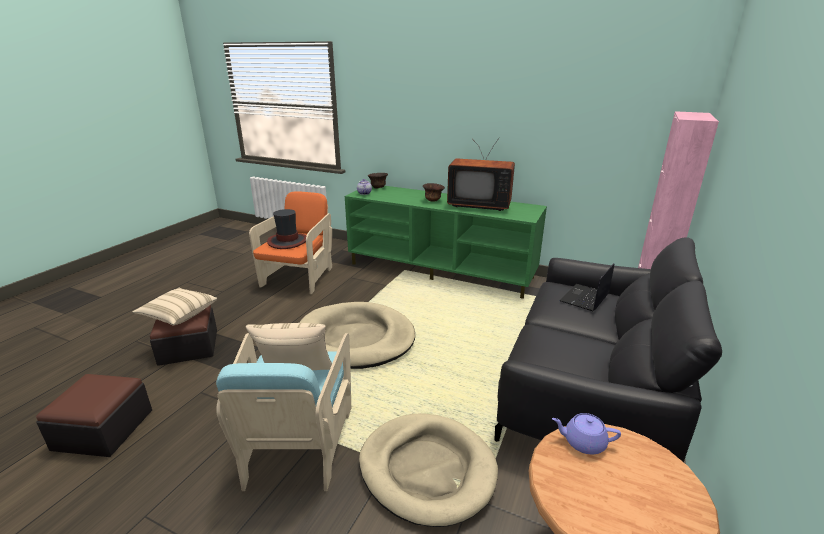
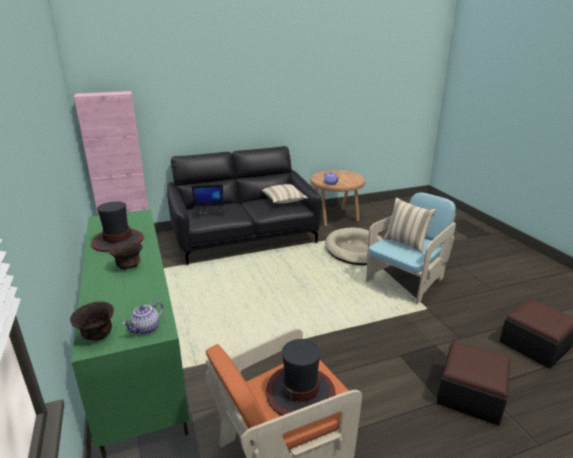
camera: 135 degrees left, 0 degrees up
beige pillow [132,288,217,326] -> beige pillow moved to [262,184,308,204]
beige dog bed [299,302,415,369] -> none
television [447,137,515,211] -> hat [91,201,144,252]

